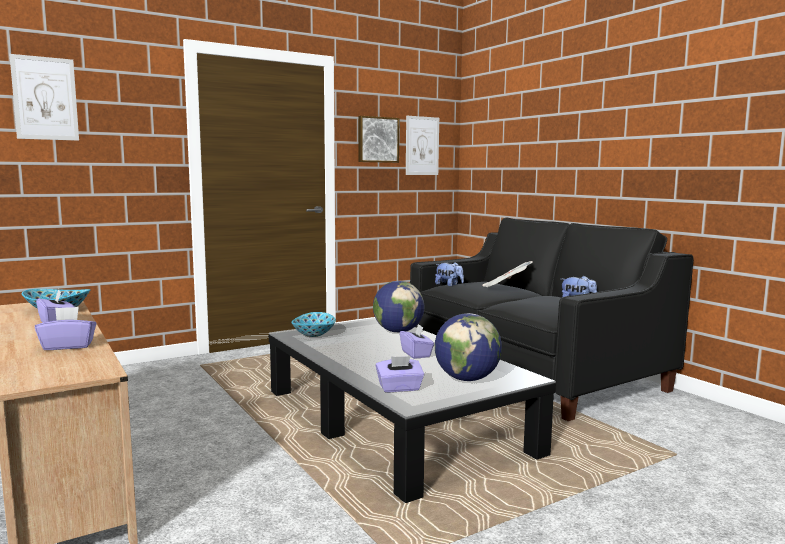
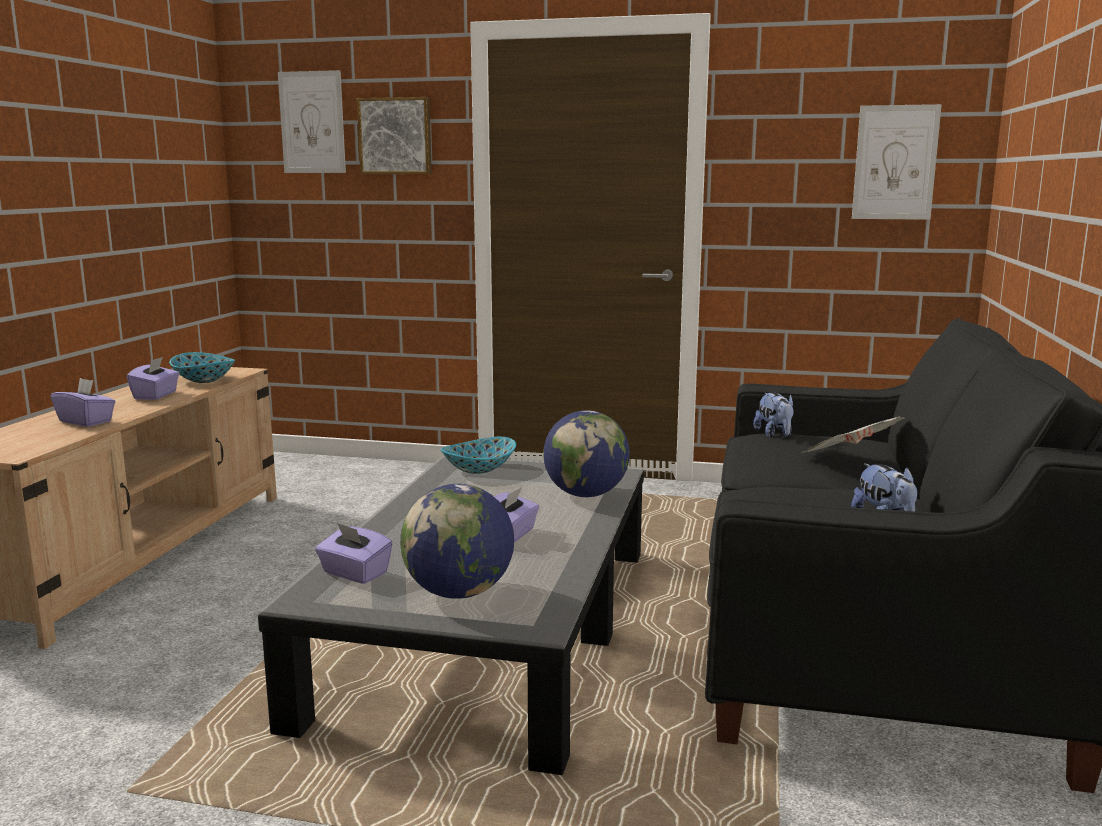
camera: 45 degrees right, 5 degrees up
picture [358,116,399,163] -> picture moved to [357,97,432,174]

